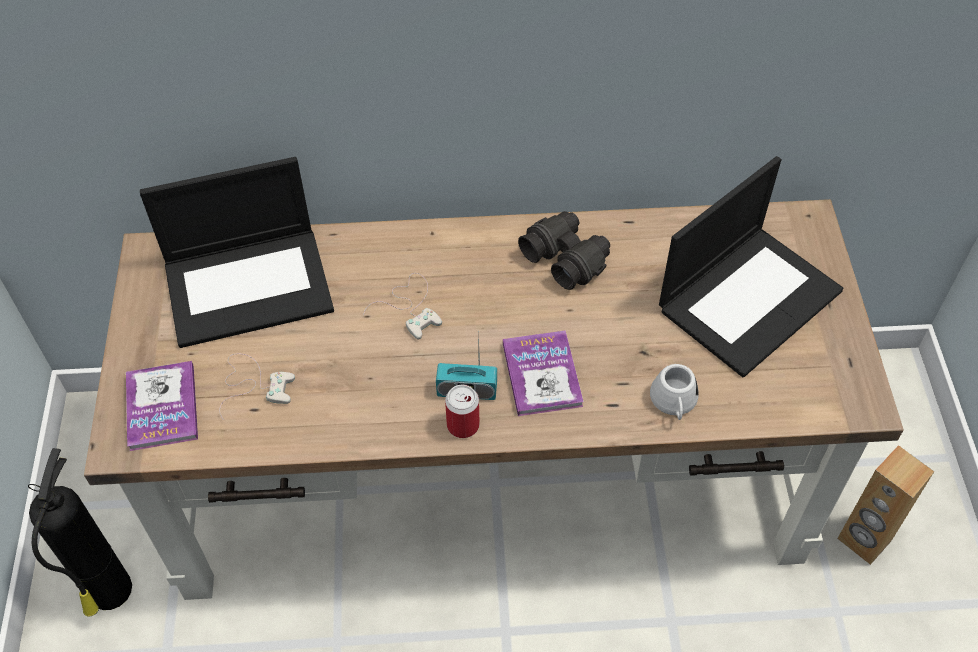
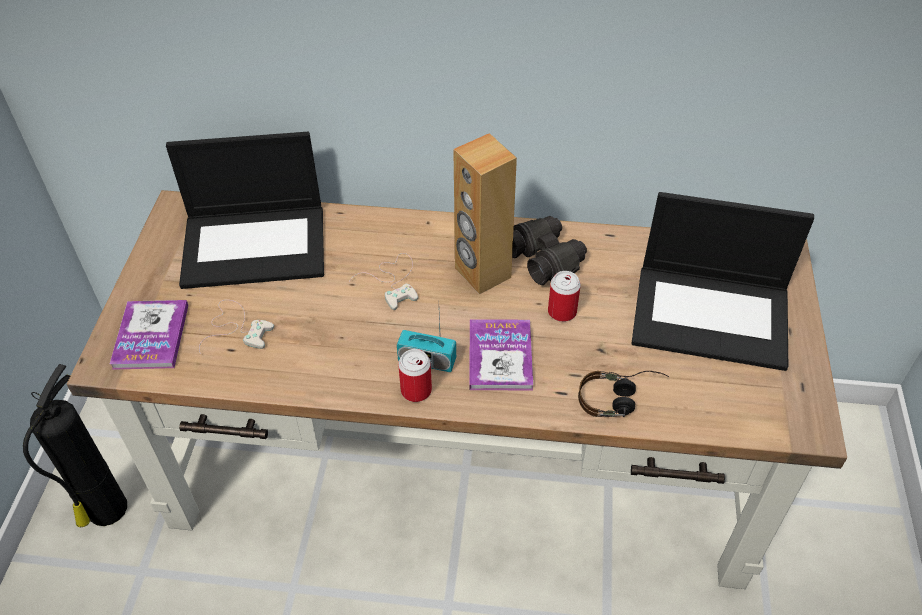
camera: 10 degrees right, 5 degrees down
white mug [650,364,698,420] -> headphones [578,371,669,417]
laptop [659,156,844,378] -> laptop turned 45 degrees clockwise [631,192,814,371]
brown speaker [837,445,934,565] -> brown speaker moved to [453,133,517,294]
none -> can [548,271,581,322]

